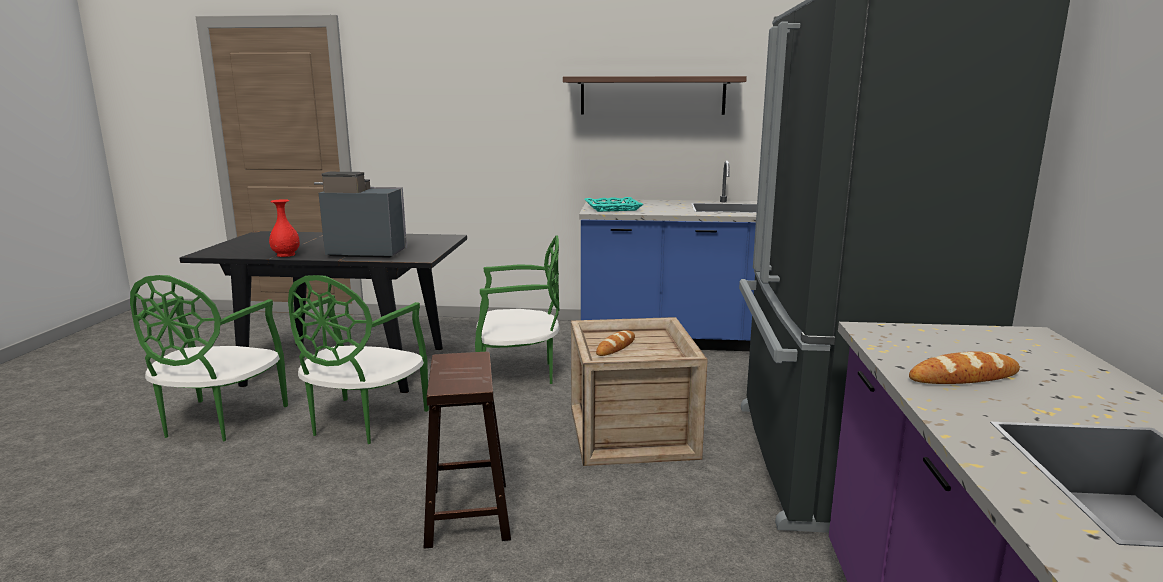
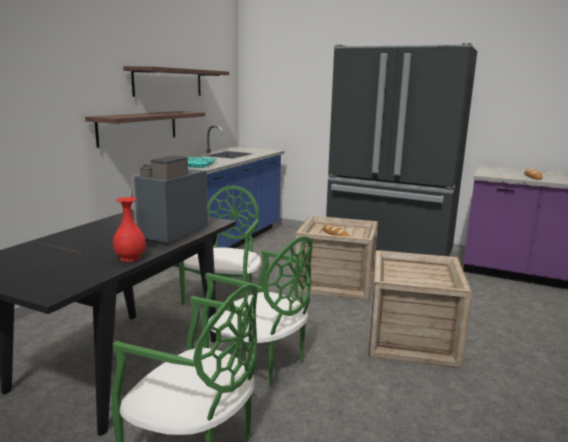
camera: 70 degrees left, 0 degrees up
brown stool [424,352,511,549] -> crate [368,250,472,369]
none -> shelf [85,111,205,148]

